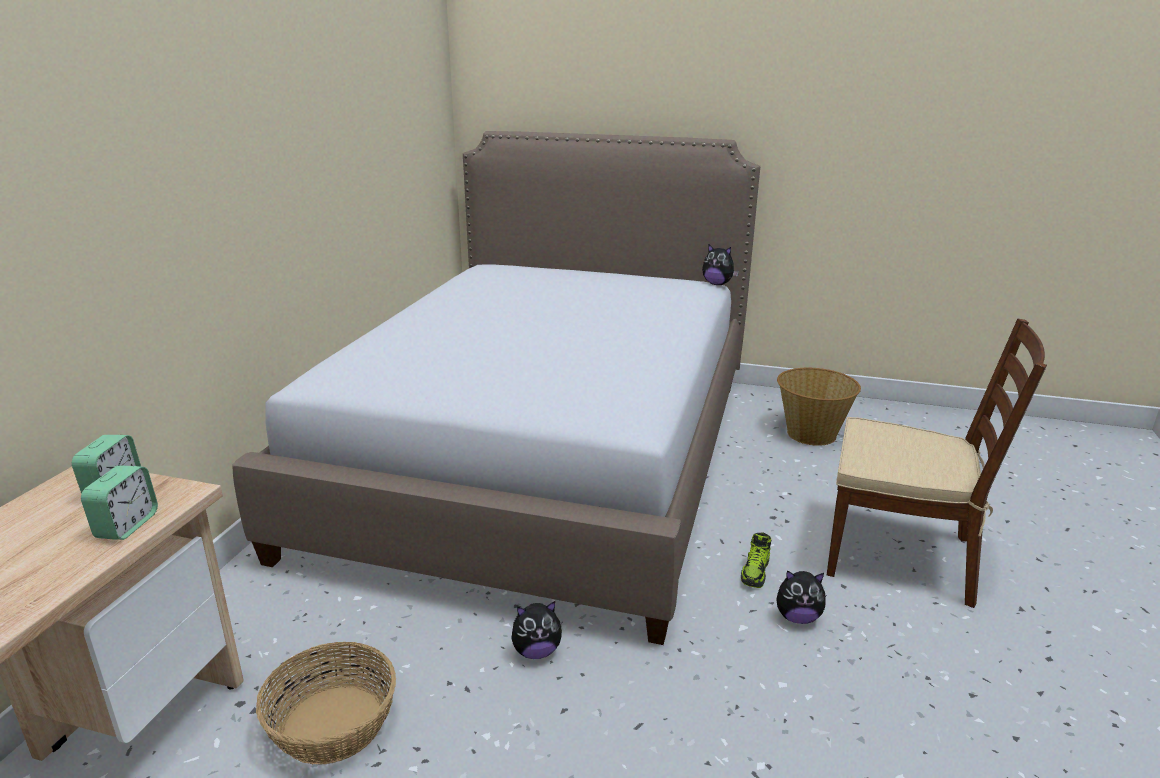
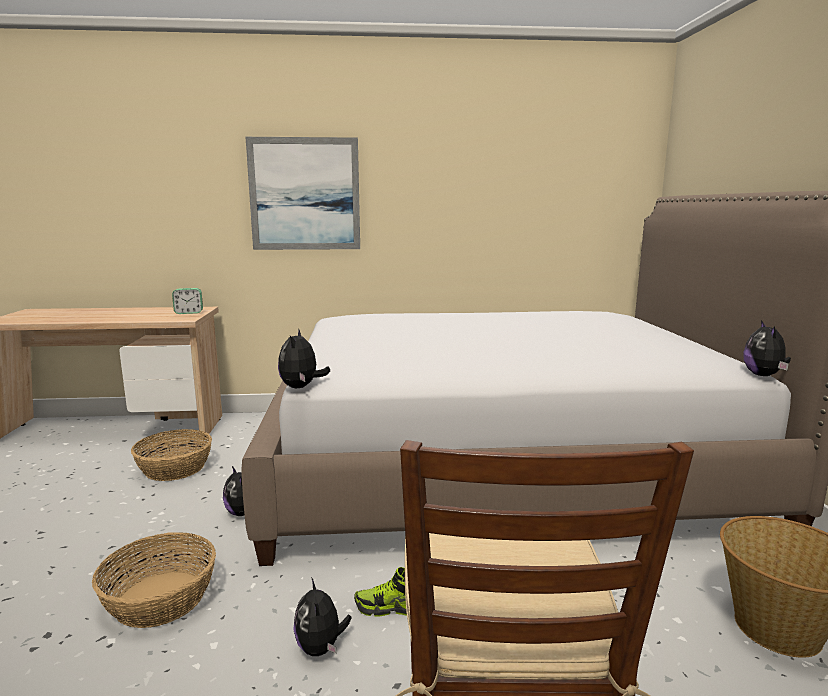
camera: 70 degrees right, 10 degrees down
alarm clock [81,465,158,540] -> none
none -> basket [92,532,216,628]
none -> picture [246,137,360,250]
none -> plush toy [278,328,330,388]

